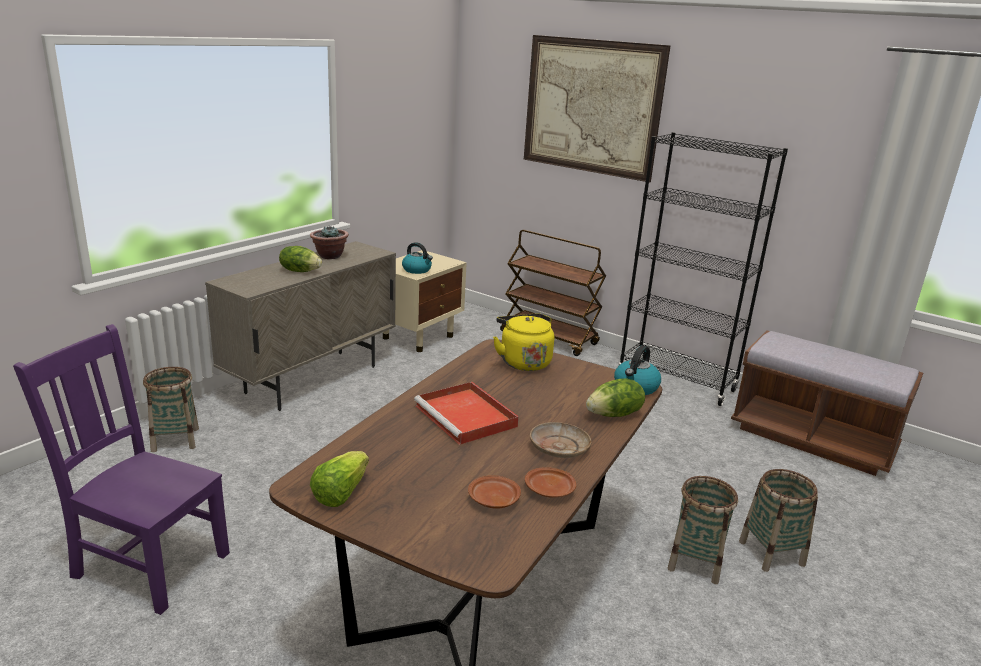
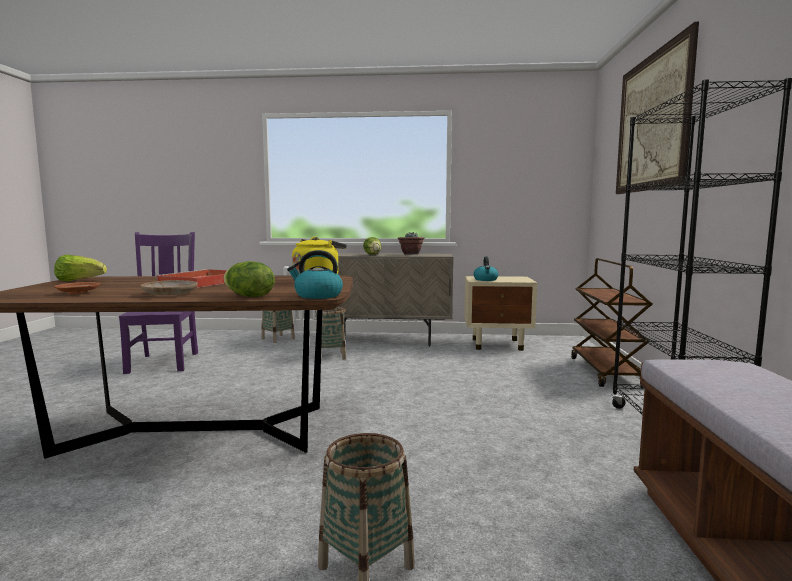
camera: 60 degrees right, 15 degrees down
brown plate [525,467,576,498] -> none
basket [668,476,738,584] -> basket moved to [315,306,346,359]

